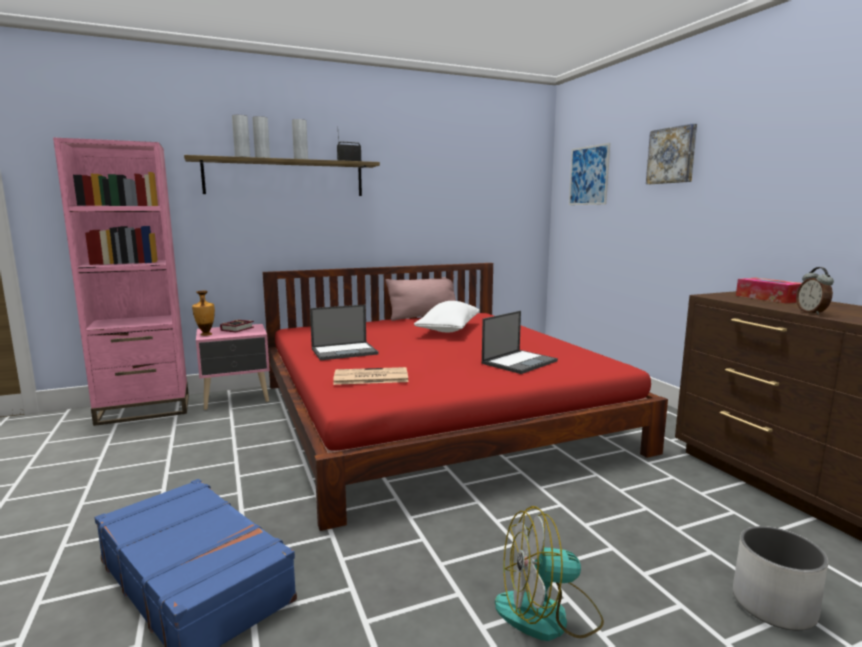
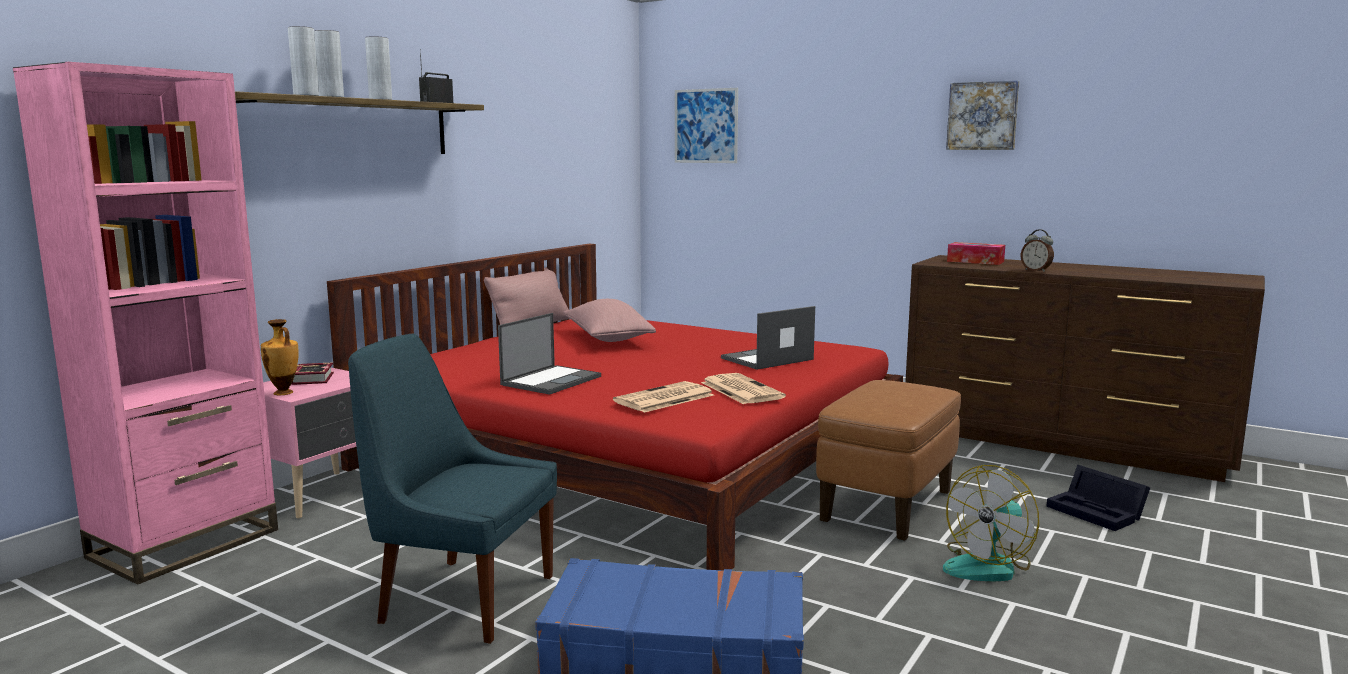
camera: 35 degrees left, 0 degrees up
white pillow [414,301,479,332] -> pink pillow [563,299,656,342]
laptop [482,311,558,374] -> laptop turned 135 degrees counterclockwise [721,306,815,370]
picture [646,123,697,184] -> picture moved to [946,80,1019,150]
white planter [733,526,828,630] -> black storage box [1046,465,1150,531]
none -> blue chair [348,334,557,644]
none -> newspaper [701,373,786,404]
none -> brown ottoman [816,380,961,541]

